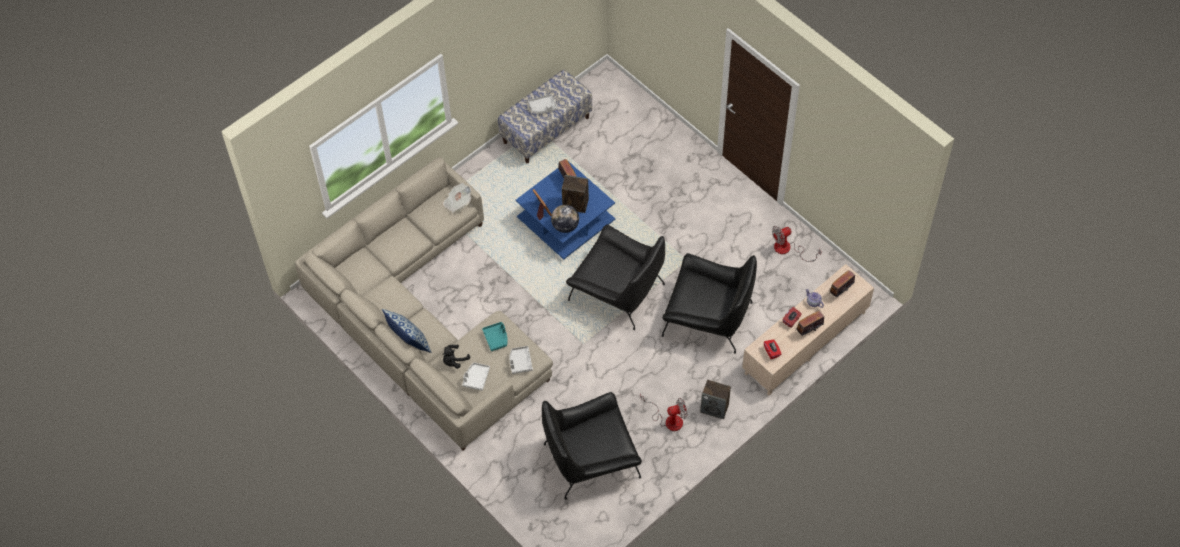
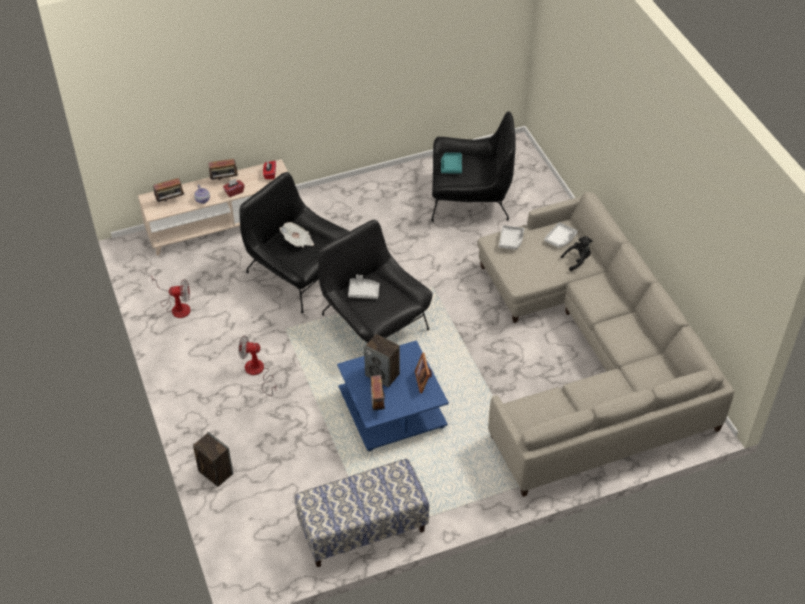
camera: 160 degrees left, 10 degrees down
pillow [382,309,431,353] -> none
newspaper [443,183,472,213] -> newspaper moved to [280,222,314,247]
turquoise tray [482,322,508,351] -> turquoise tray moved to [441,153,462,173]
grey tray [528,94,558,114] -> grey tray moved to [348,275,379,299]
globe [551,205,579,233] -> none
fan [640,394,687,431] -> fan moved to [238,335,277,396]
speaker [700,380,731,419] -> speaker moved to [193,432,233,487]

